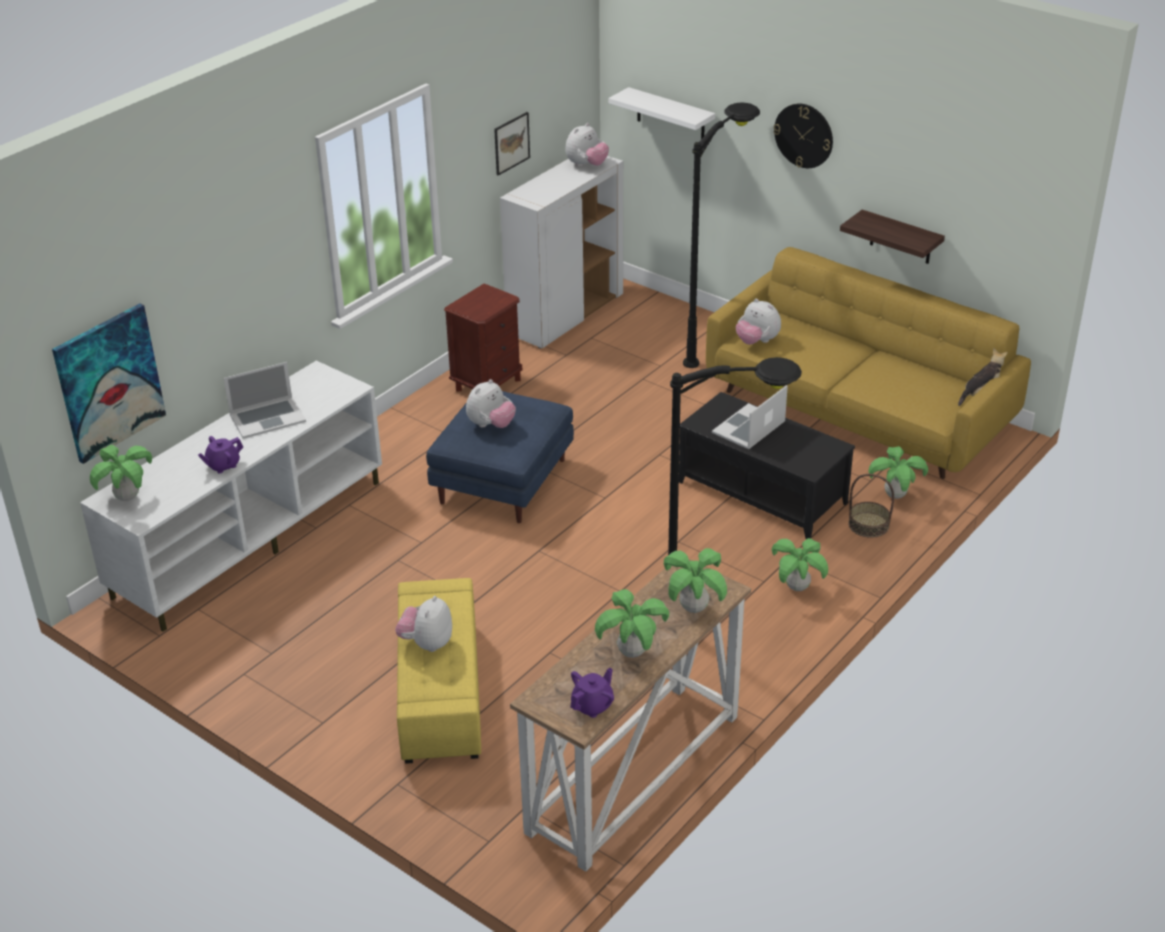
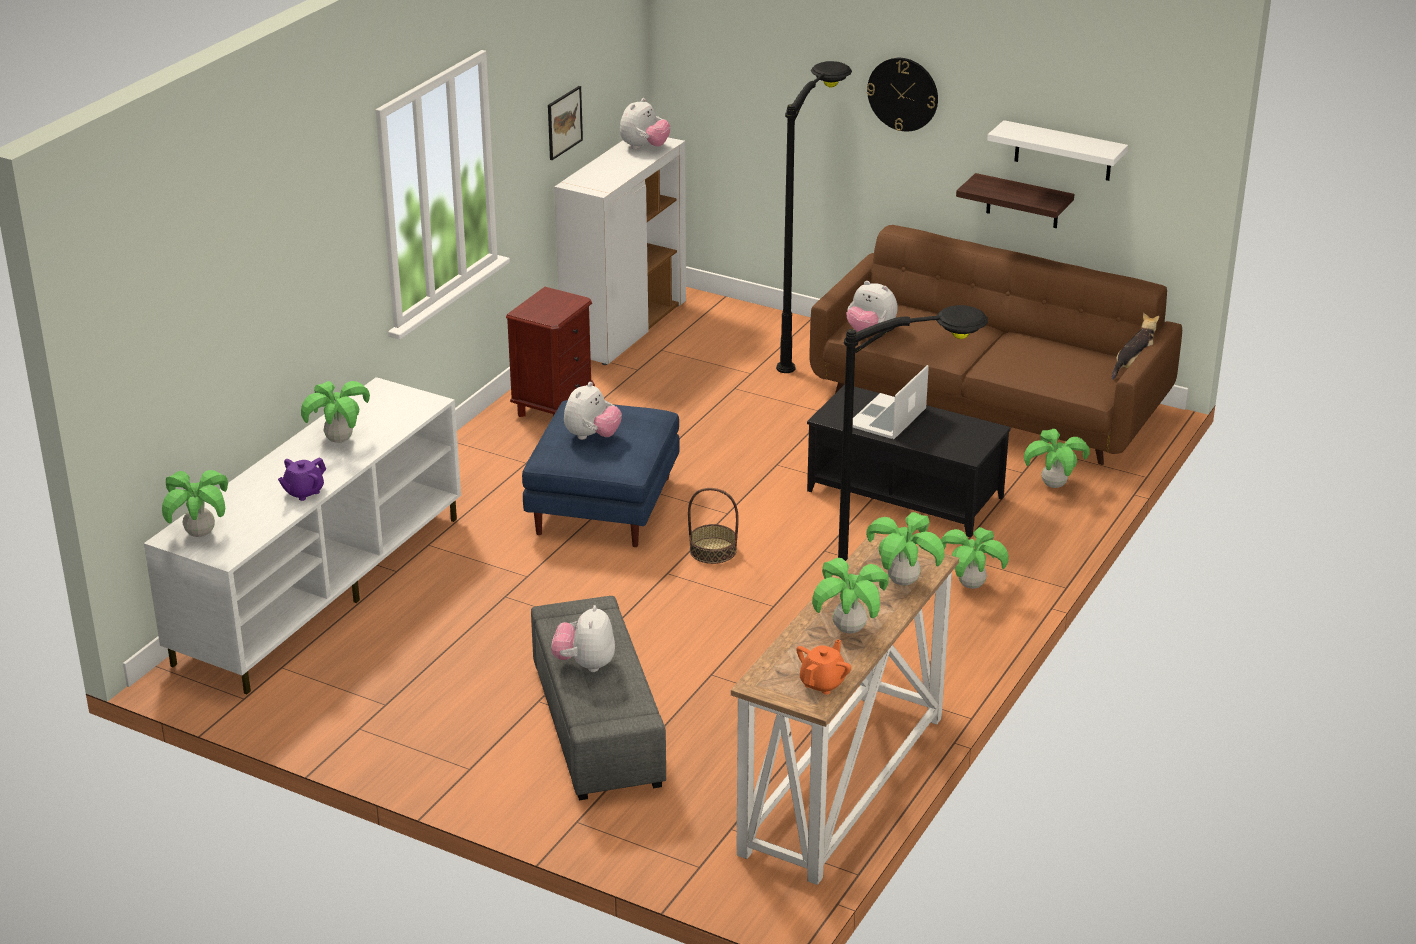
camera: 10 degrees left, 5 degrees down
picture [52,303,166,464] -> none
laptop [224,362,306,439] -> potted plant [301,381,370,443]
yellow ottoman [397,578,481,764] -> grey ottoman [531,596,666,800]
purple teapot [570,668,614,718] -> orange teapot [796,639,851,695]
white shelf [609,87,715,139] -> white shelf moved to [987,120,1128,181]
yellow sofa [706,247,1031,479] -> brown sofa [809,225,1182,465]
basket [848,474,894,538] -> basket moved to [688,488,739,564]

